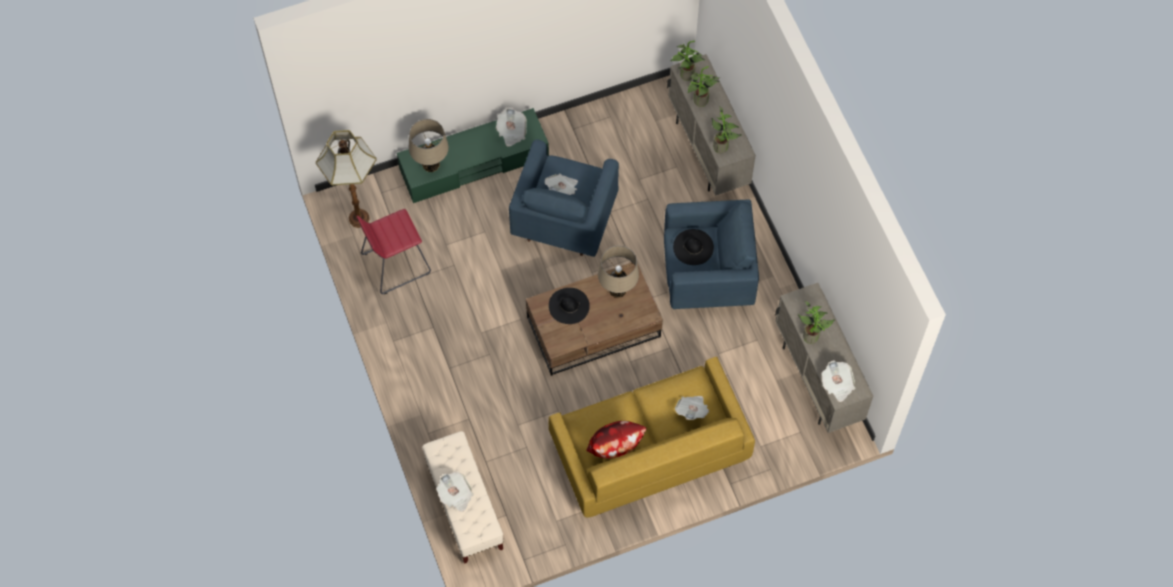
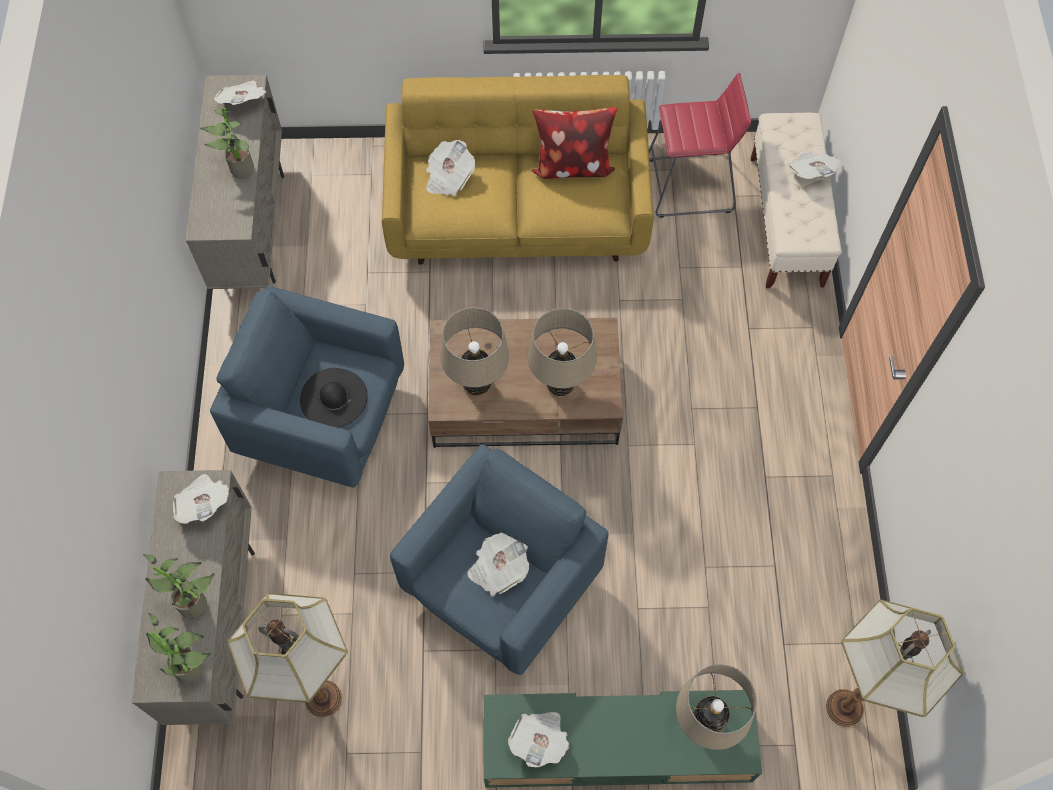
camera: 160 degrees left, 0 degrees up
red stool [356,209,431,294] -> red stool moved to [649,73,751,218]
black hat [549,288,590,324] -> beige table lamp [528,308,596,396]
potted plant [711,106,742,154] -> newspaper [173,474,229,524]
none -> floor lamp [228,593,348,717]

